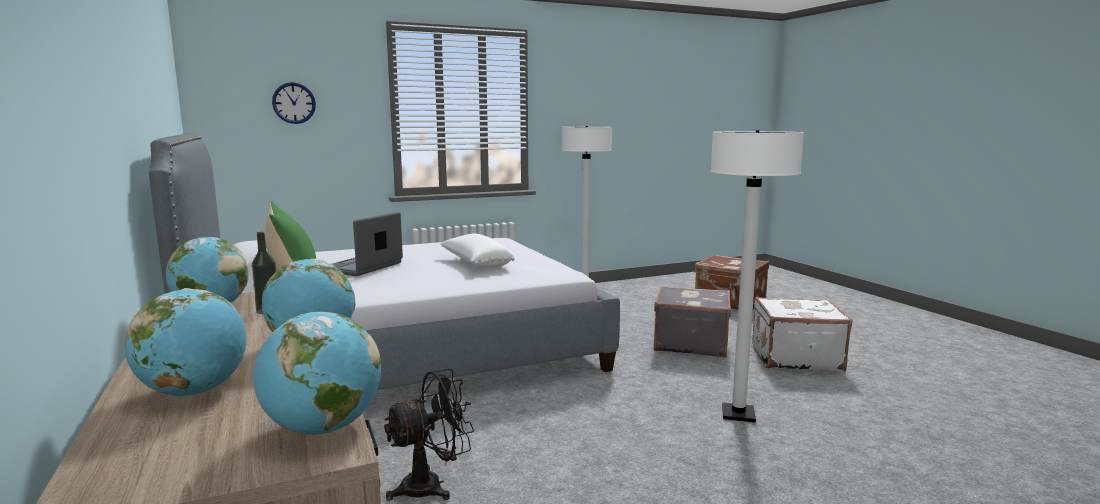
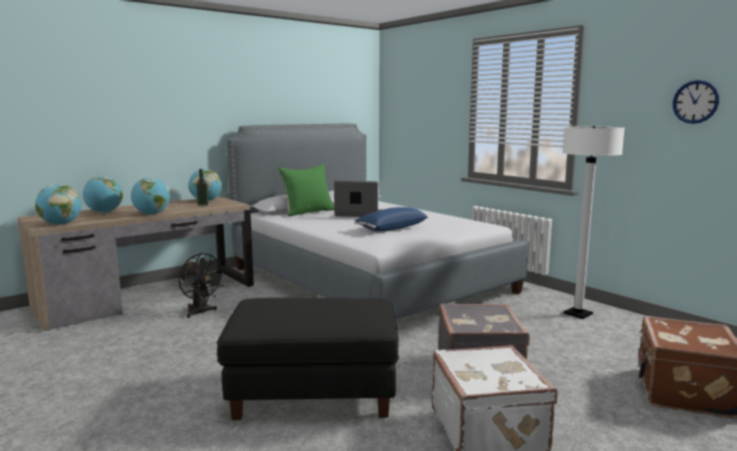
camera: 75 degrees right, 0 degrees up
wall clock [272,82,316,124] -> wall clock moved to [673,80,719,124]
white pillow [440,233,515,267] -> blue pillow [354,207,428,232]
white floor lamp [710,130,804,423] -> black ottoman [217,298,399,420]

